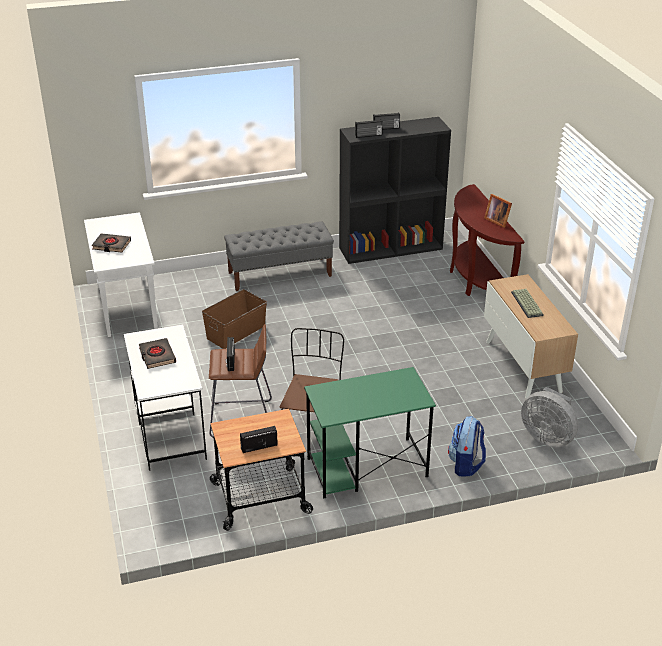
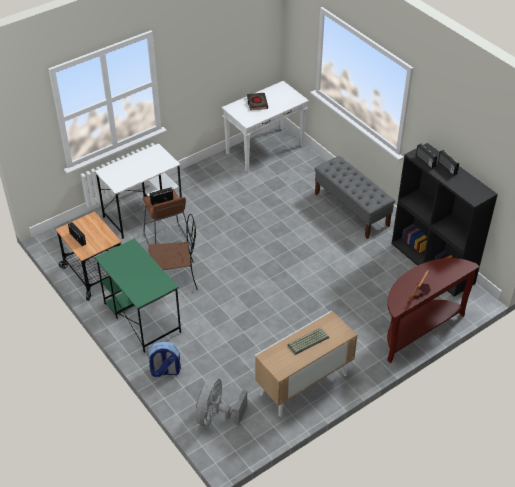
camera: 70 degrees right, 10 degrees up
black book [139,338,176,369] -> none
brown storage box [202,289,267,349] -> none

